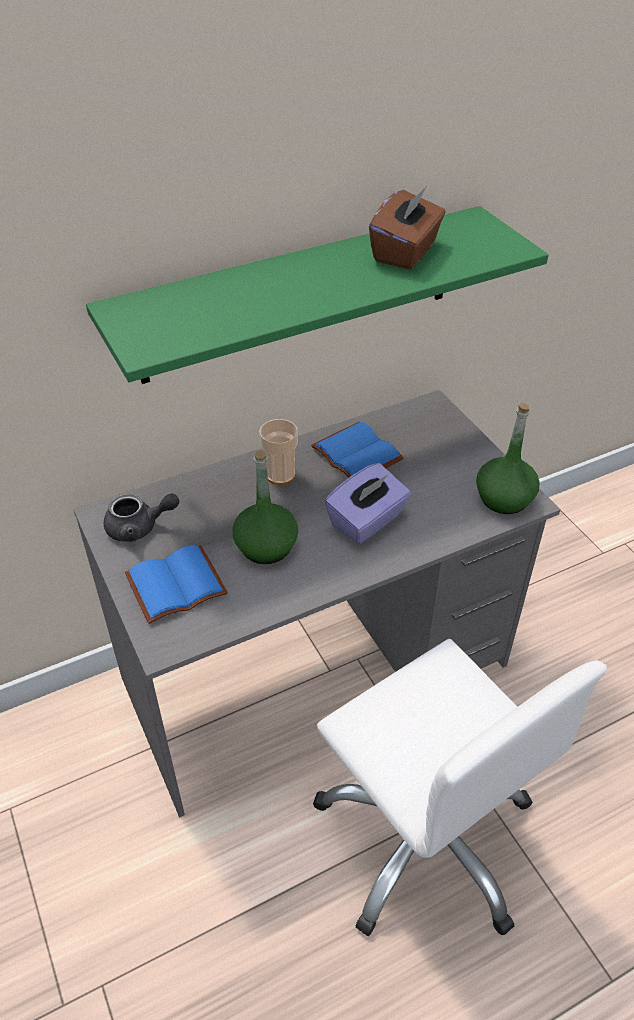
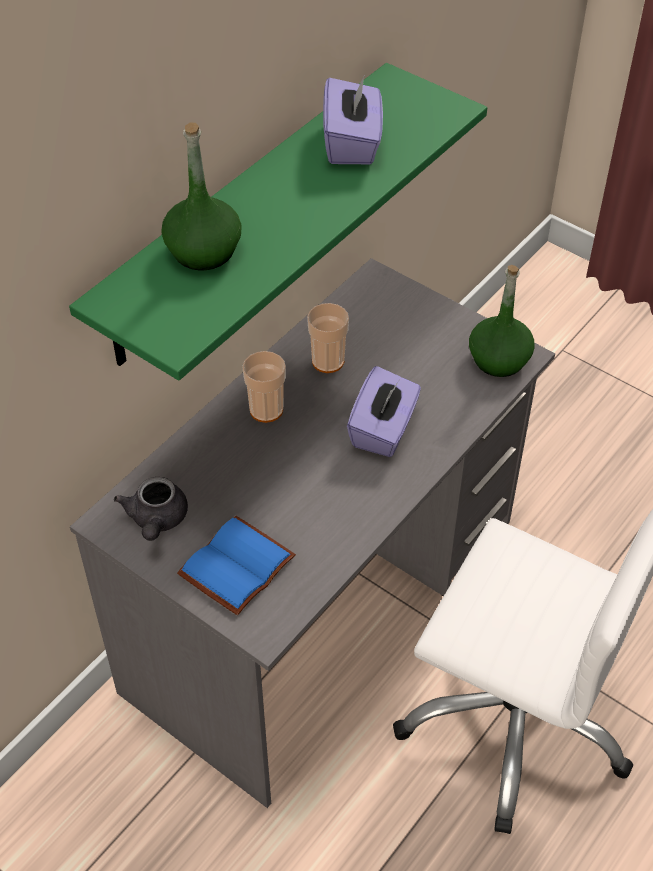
camera: 25 degrees left, 5 degrees up
grey teapot [104,494,179,542] -> grey teapot turned 120 degrees clockwise [114,477,188,541]
green bottle [232,450,298,564] -> green bottle moved to [161,123,242,270]
blue book [311,422,404,477] -> cup [307,303,349,373]
brown tissue box [369,186,446,270] -> purple tissue box [323,74,383,164]

